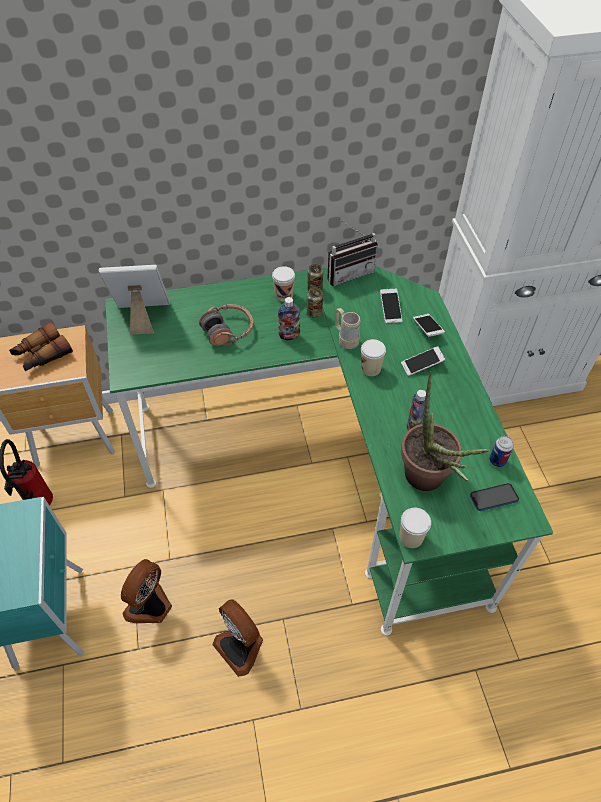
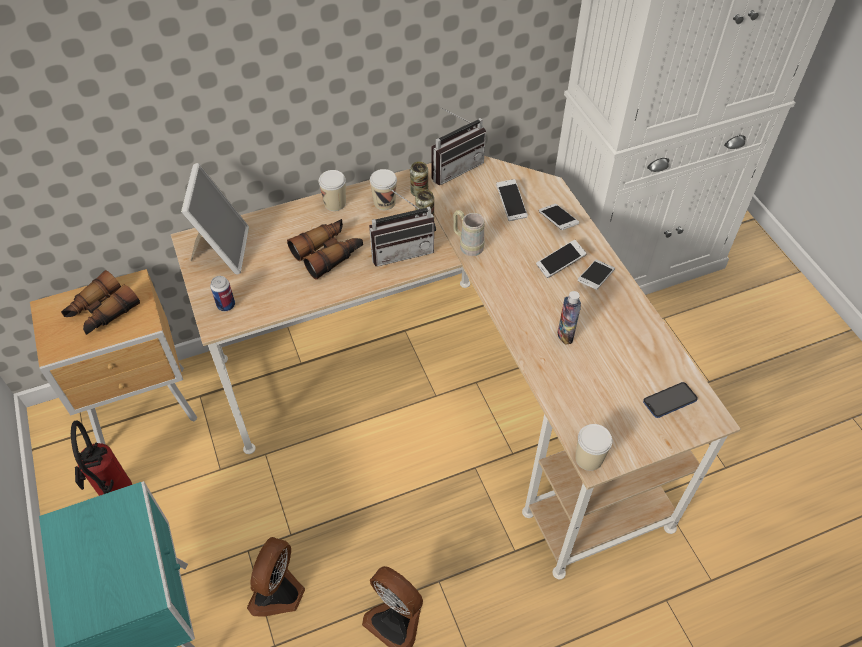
camera: 10 degrees left, 0 degrees up
picture frame [99,265,170,335] -> picture frame turned 105 degrees clockwise [181,163,249,275]
green desk [105,266,553,636] -> beige desk [171,156,741,579]
headphones [199,304,253,346] -> binoculars [287,219,363,280]
bottle [278,297,300,340] -> radio [369,187,436,267]
cup [361,339,386,376] -> cup moved to [319,170,346,211]
potted plant [401,371,491,491] -> none
can [489,436,514,467] -> can moved to [210,276,235,312]
none -> phone [577,259,615,290]

